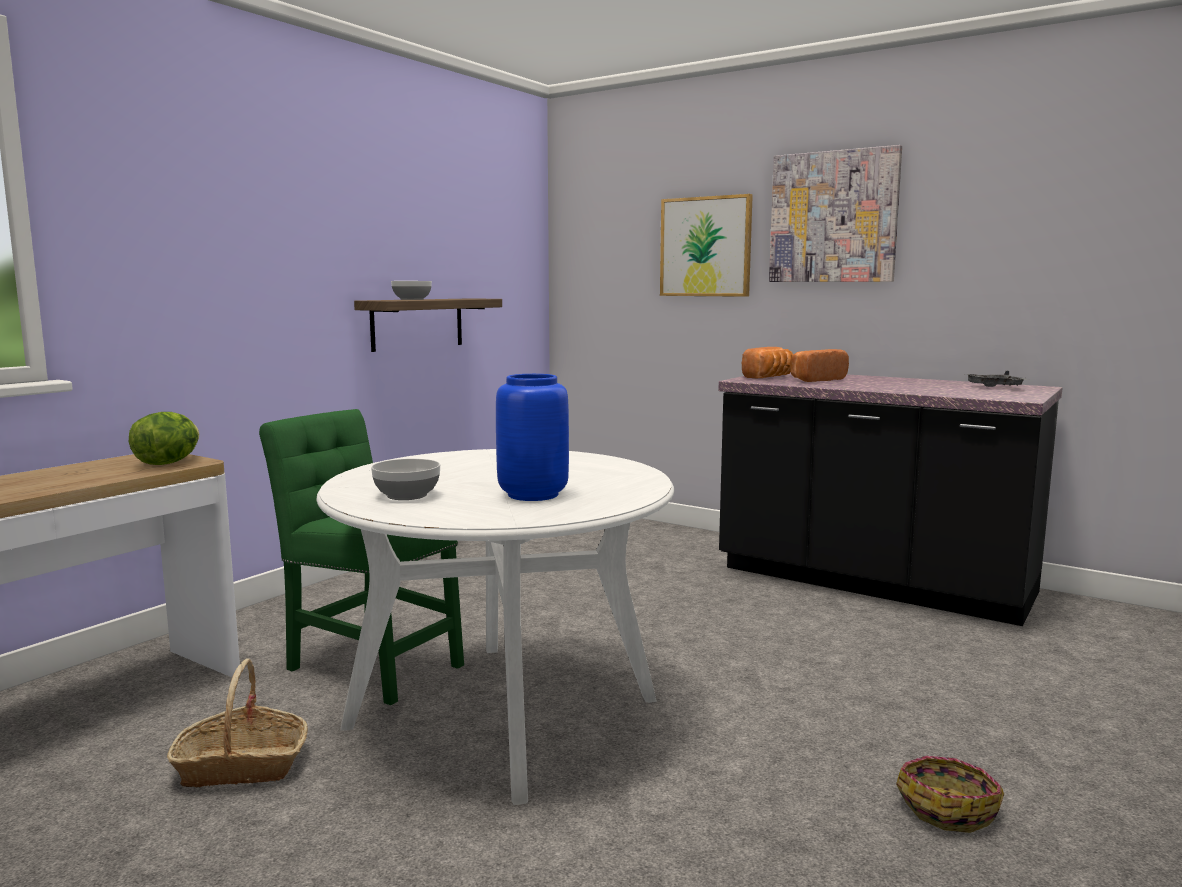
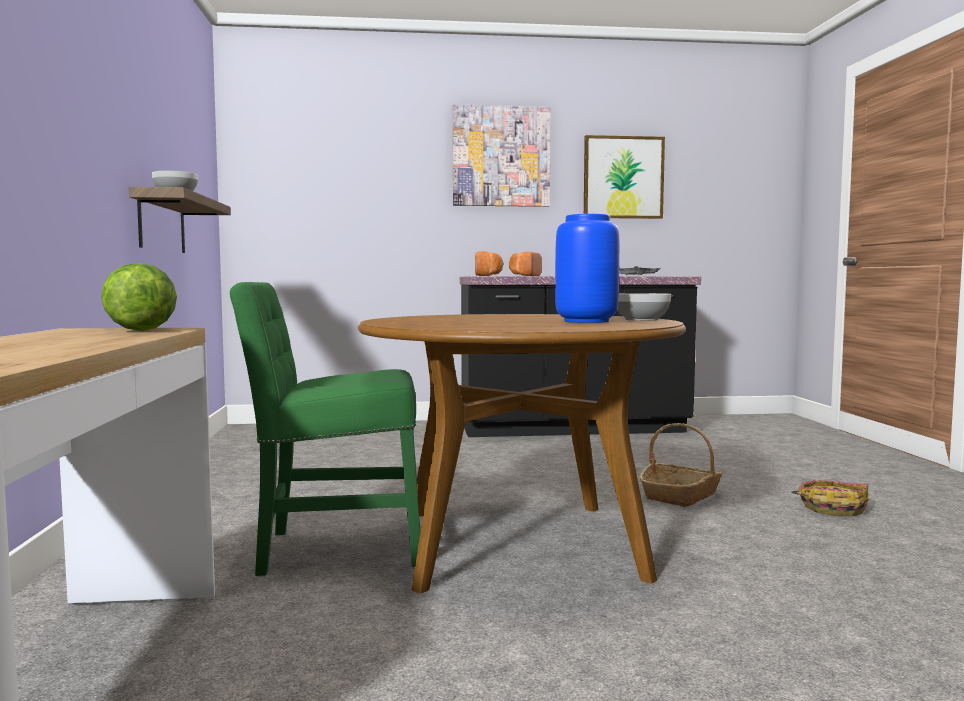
camera: 40 degrees left, 5 degrees down
basket [167,658,308,787] -> basket moved to [639,423,722,507]
white dining table [316,449,674,805] -> brown dining table [358,314,686,594]
bowl [371,459,440,500] -> bowl moved to [617,293,671,321]
picture [660,194,753,297] -> picture moved to [584,135,665,219]

